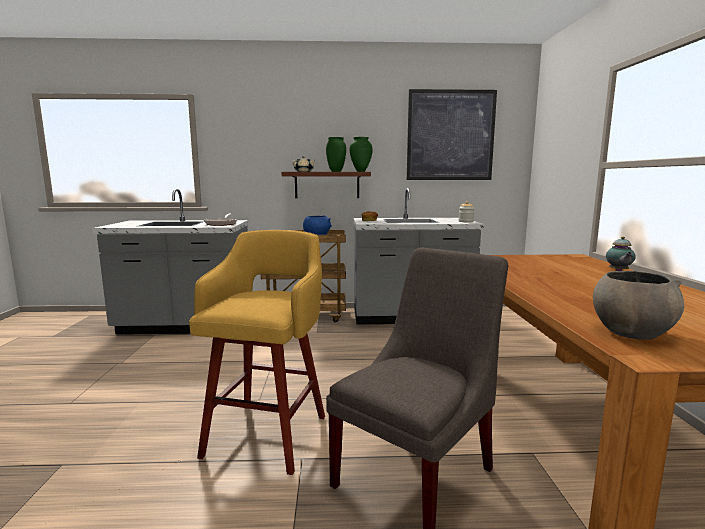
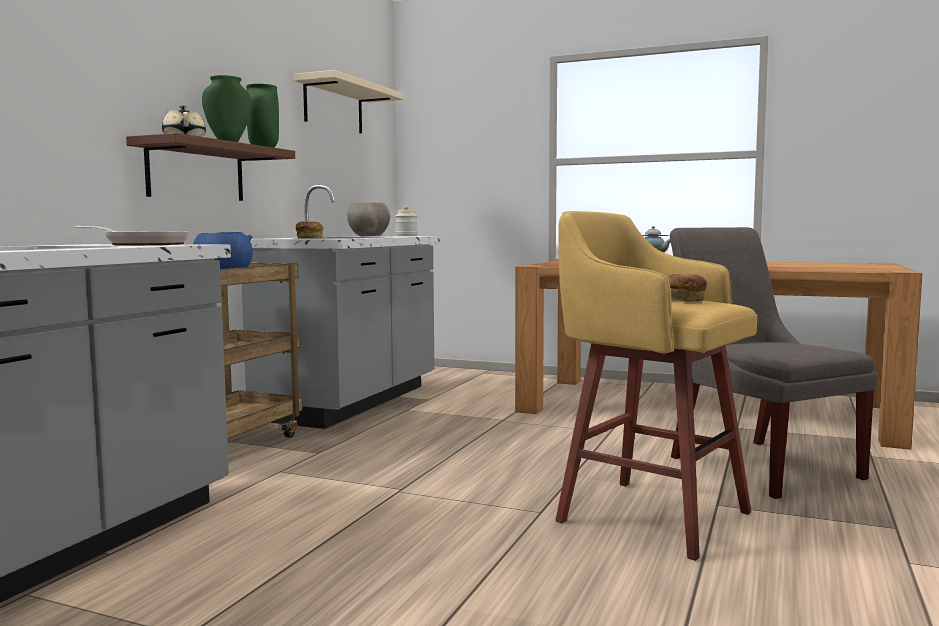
camera: 65 degrees left, 5 degrees down
picture [407,89,497,180] -> beige shelf [293,70,404,133]
grey bowl [593,270,684,340] -> grey bowl moved to [347,202,390,236]
none -> bread [667,274,707,301]

